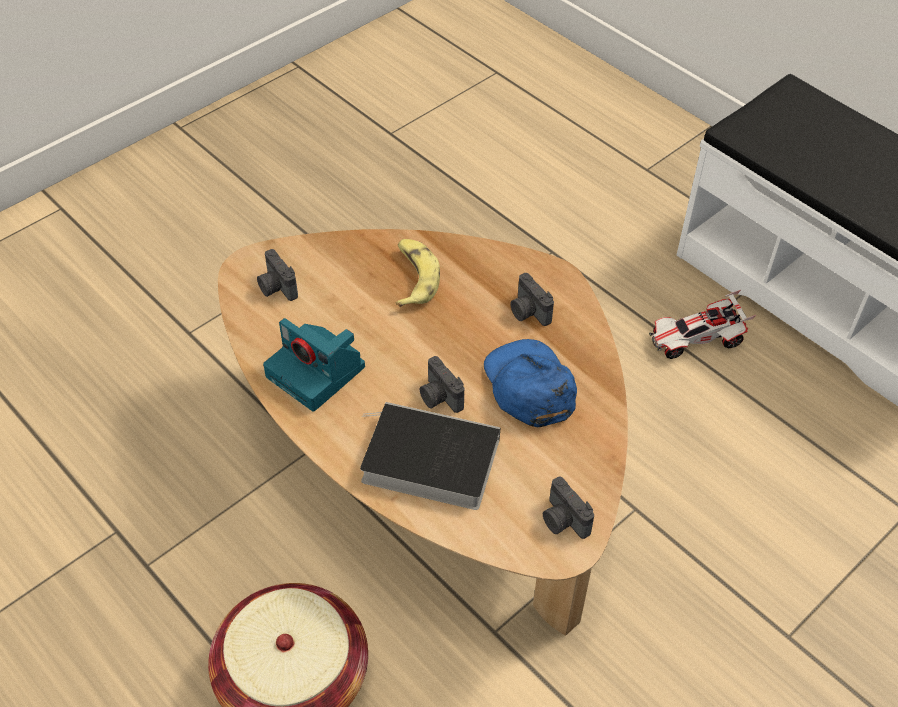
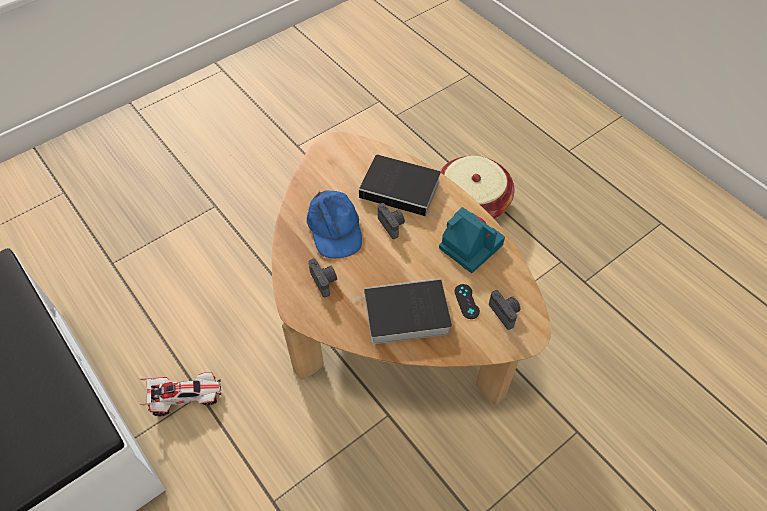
camera: 175 degrees left, 5 degrees up
banana [396,239,440,307] -> book [350,278,452,344]
camera [543,476,594,539] -> none
none -> black game controller [454,284,480,319]

